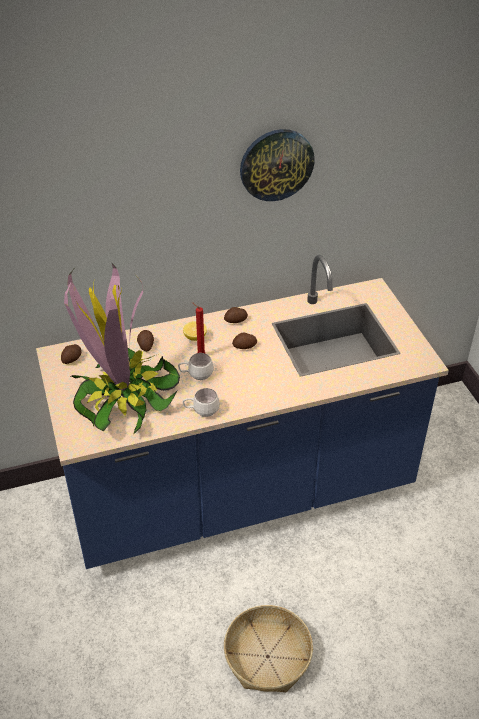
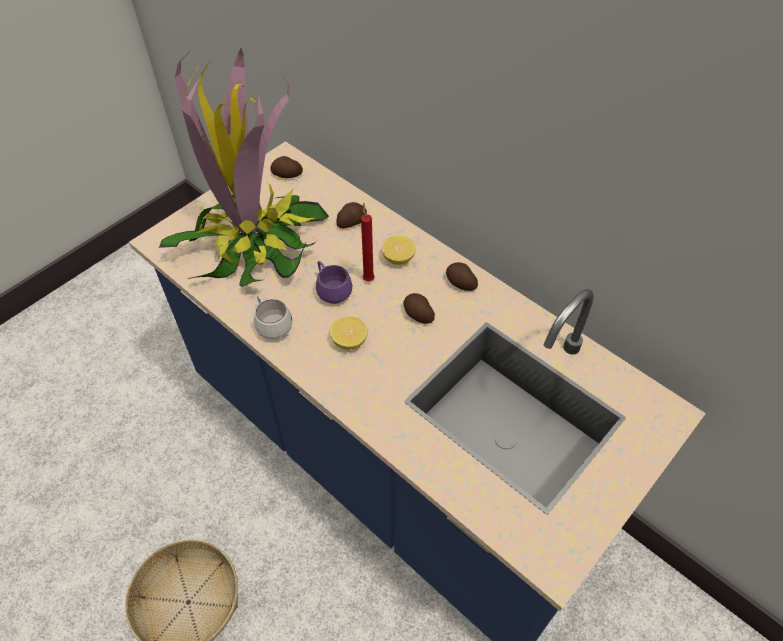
camera: 60 degrees right, 10 degrees up
white mug [178,353,214,380] -> purple mug [316,261,353,304]
wall clock [240,129,315,201] -> none
none -> lemon [330,316,368,350]

